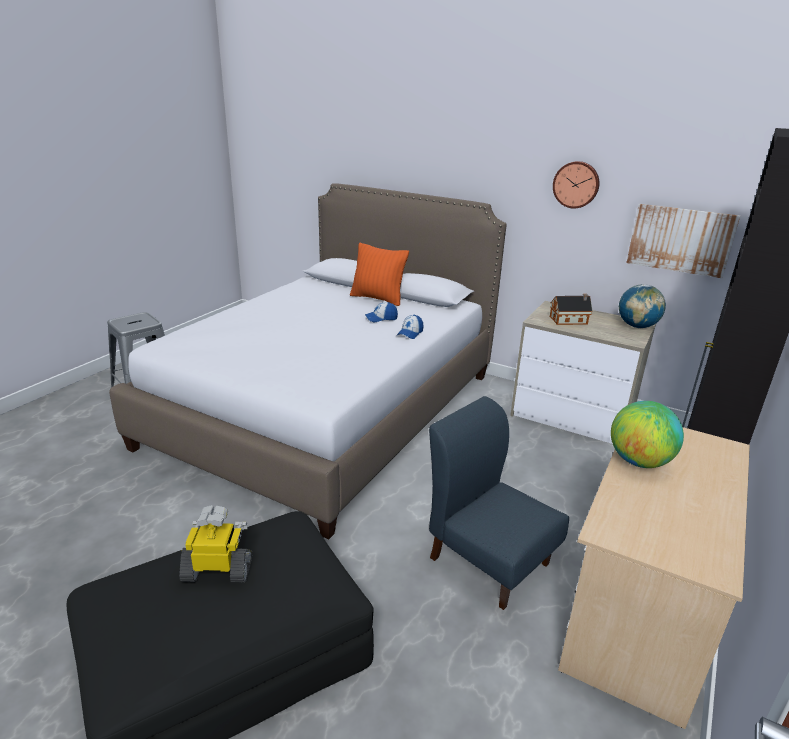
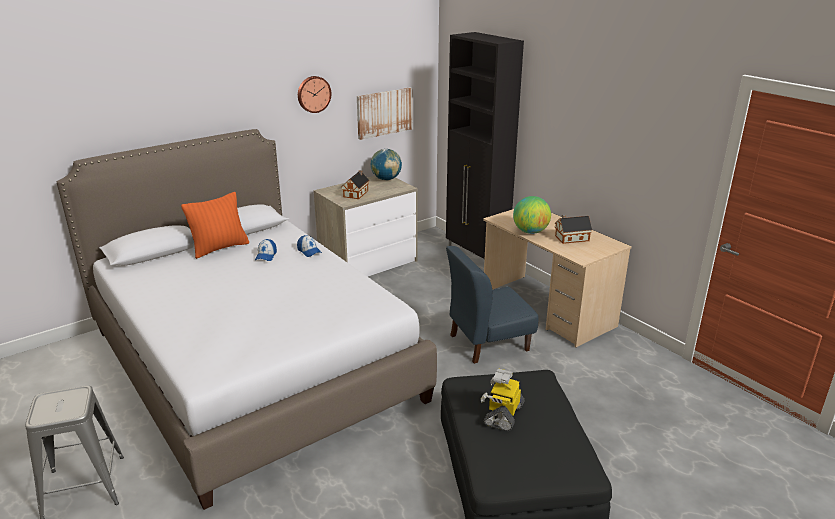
camera: 65 degrees left, 0 degrees up
none -> toy house [555,214,592,244]

